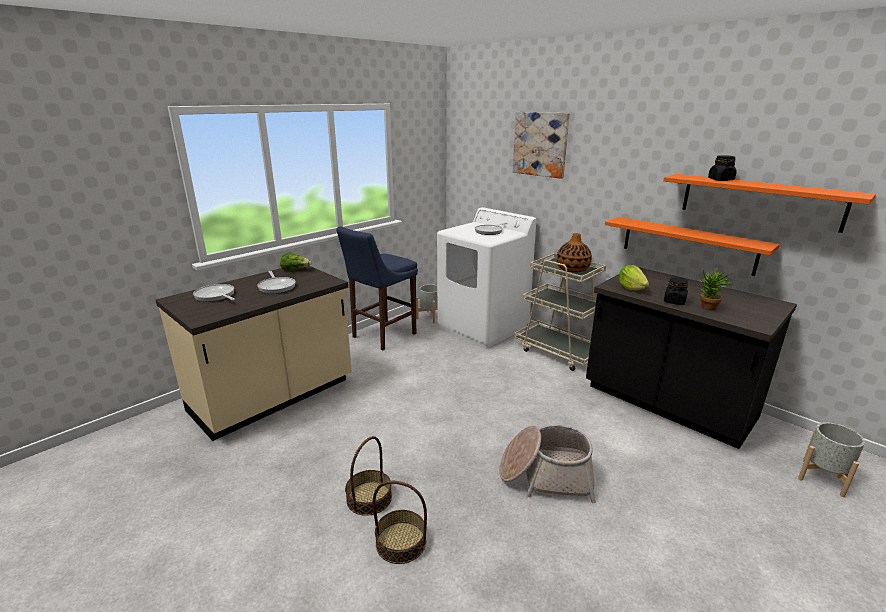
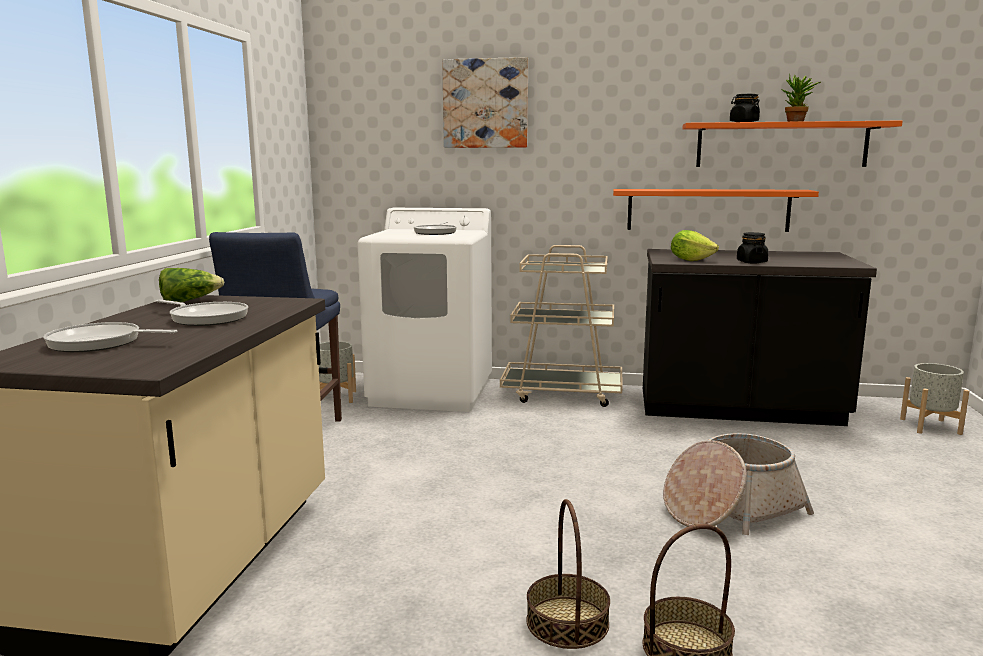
camera: 35 degrees left, 10 degrees down
vase [557,233,592,272] -> none
potted plant [700,268,733,310] -> potted plant moved to [781,74,821,122]

